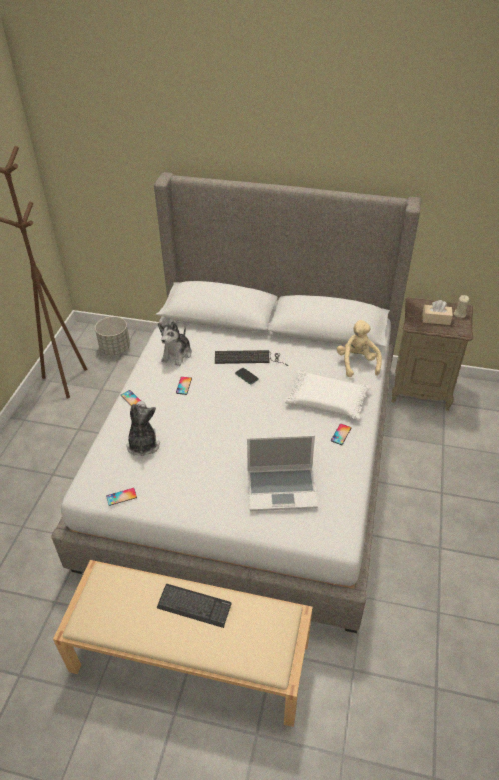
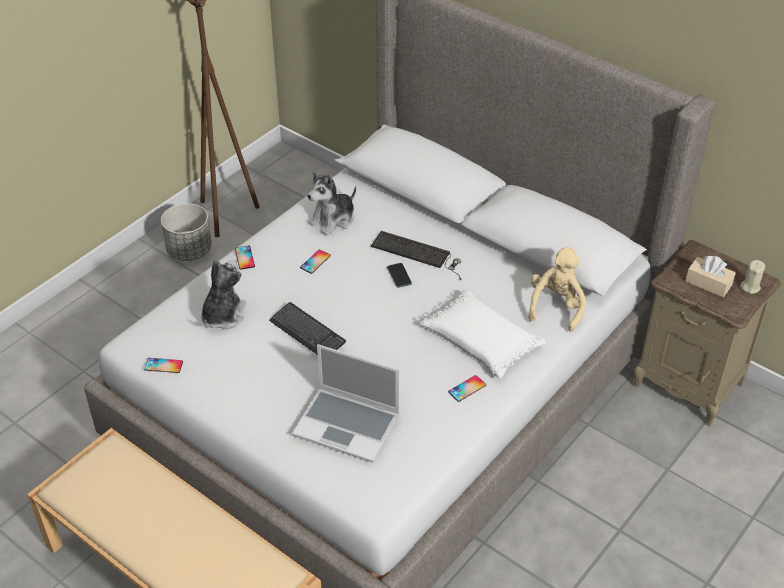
camera: 25 degrees right, 0 degrees up
grey planter [95,317,130,355] -> grey planter moved to [161,203,212,261]
keyboard [157,584,231,628] -> keyboard moved to [269,302,346,355]

